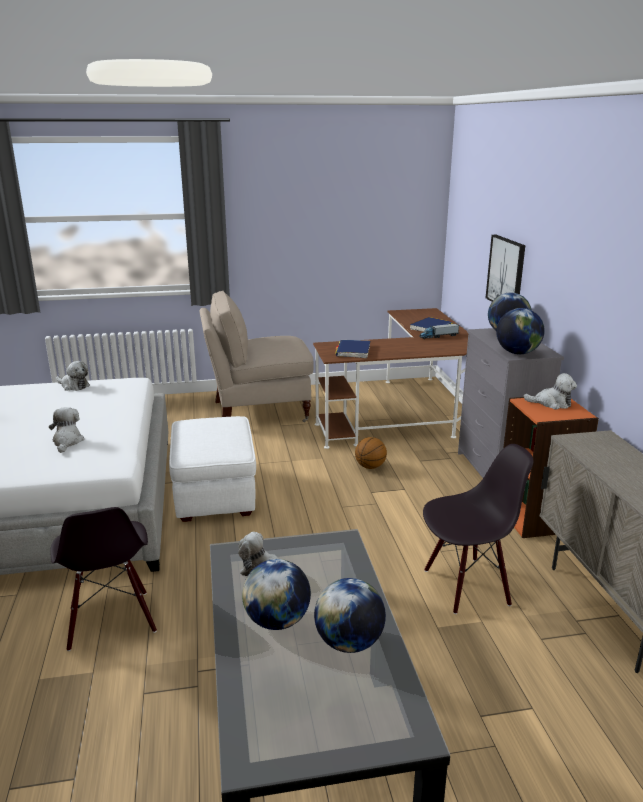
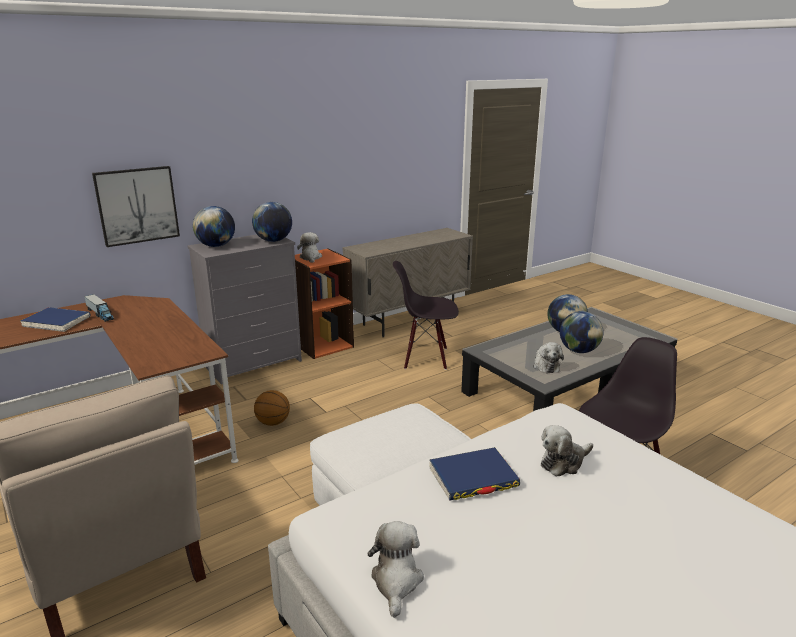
camera: 115 degrees left, 0 degrees up
blue book [335,340,370,358] -> blue book moved to [429,447,520,501]
black chair [423,444,533,614] -> black chair turned 45 degrees counterclockwise [393,261,459,370]

